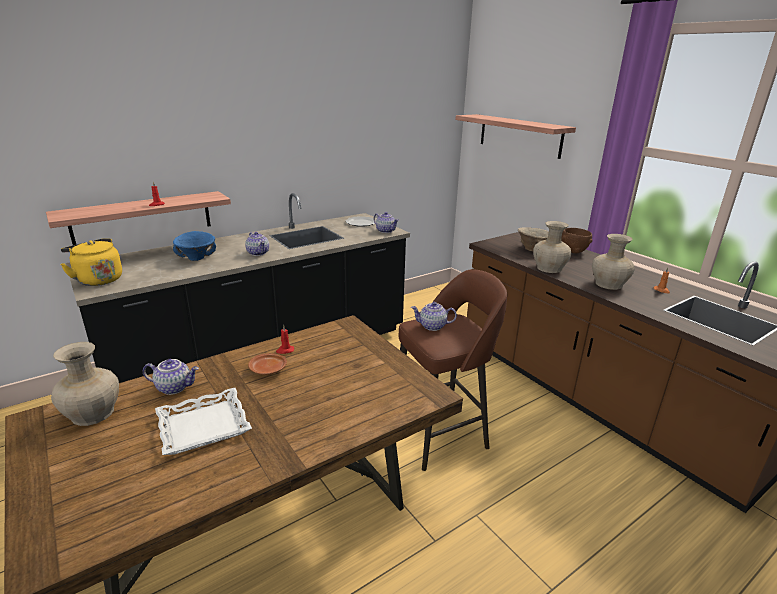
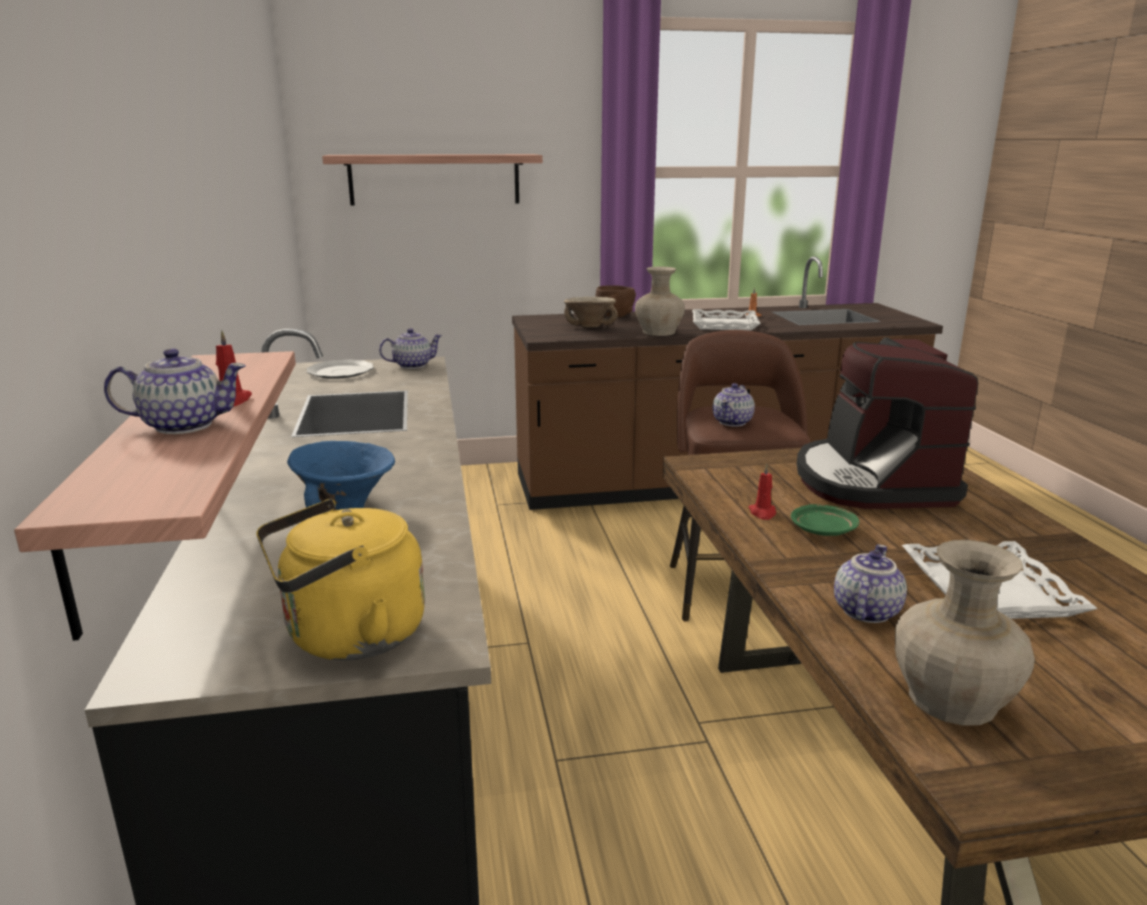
camera: 65 degrees left, 5 degrees down
teapot [245,232,269,256] -> teapot moved to [104,348,246,434]
brown plate [248,353,287,375] -> green plate [791,504,859,536]
beige vase [592,234,635,290] -> white tray [692,309,761,331]
none -> coffee machine [797,337,978,509]

